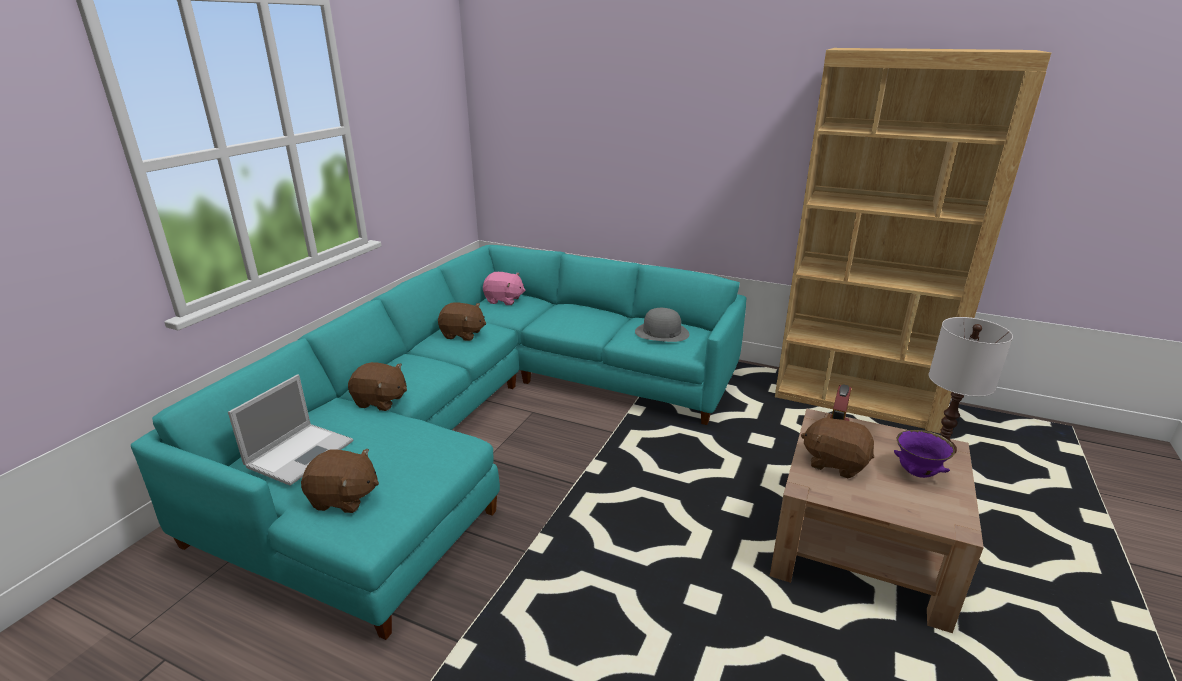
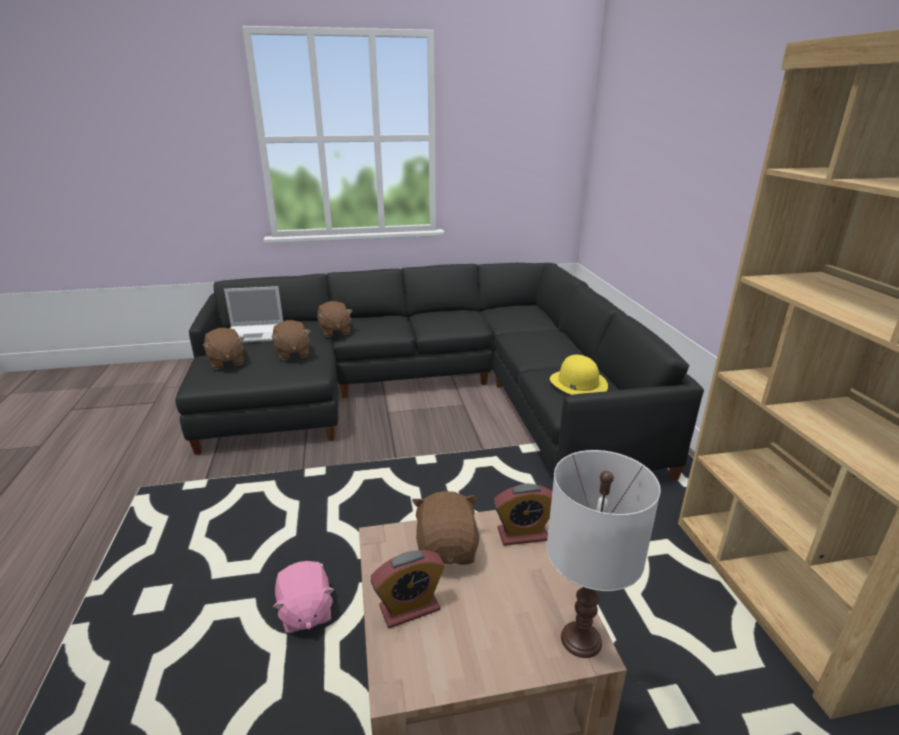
camera: 55 degrees right, 0 degrees up
turquoise sofa [131,245,746,640] -> black sofa [175,263,704,480]
brown plush toy [438,302,486,341] -> brown plush toy moved to [271,320,311,361]
pink plush toy [483,272,525,305] -> pink plush toy moved to [273,561,334,633]
grey hat [635,308,689,342] -> yellow hat [550,355,608,395]
purple bowl [894,430,955,478] -> none
none -> alarm clock [370,550,445,628]

